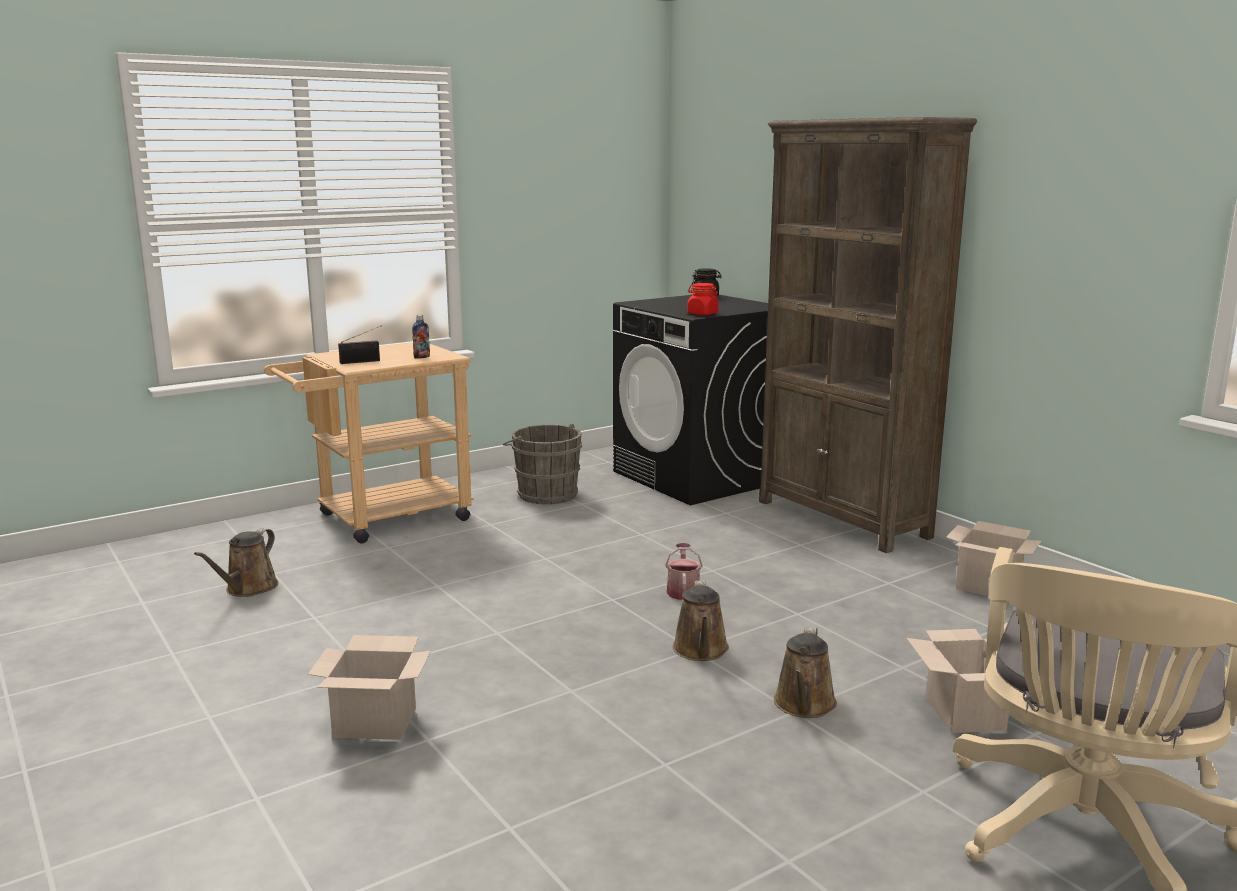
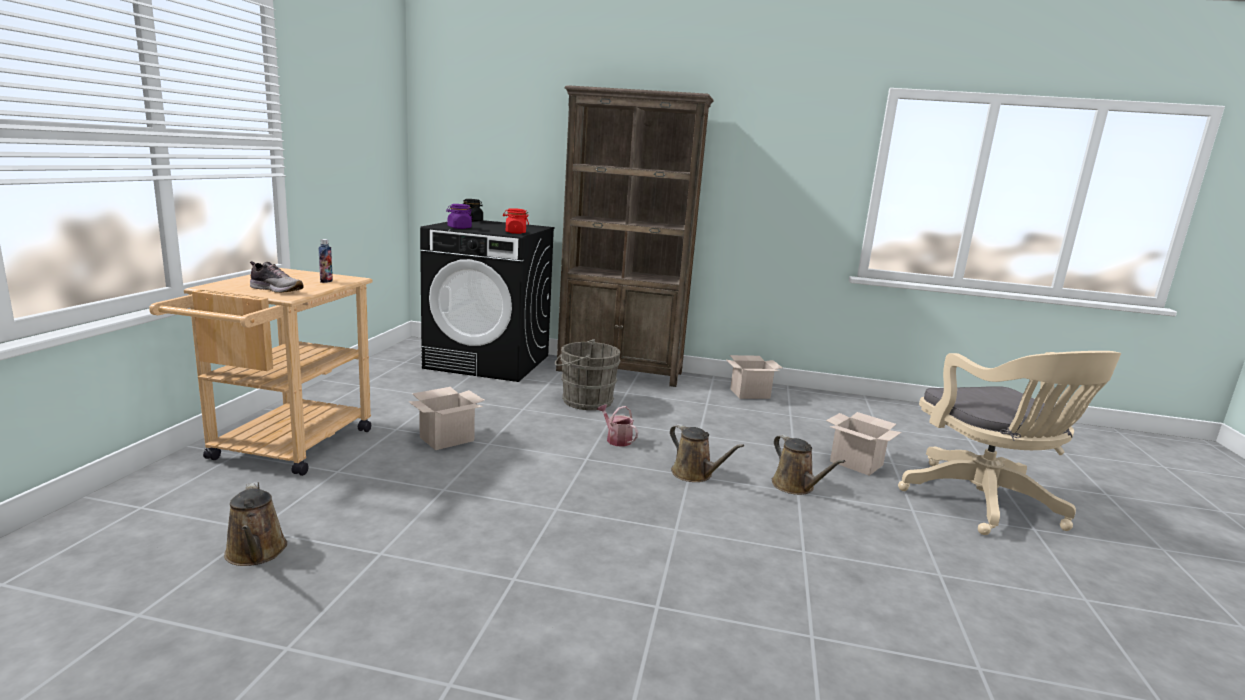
camera: 45 degrees left, 0 degrees up
cardboard box [308,635,431,740] -> cardboard box moved to [408,387,484,450]
radio [338,326,380,364] -> shoe [250,261,304,293]
grey bucket [503,423,582,504] -> grey bucket moved to [555,339,621,410]
none -> purple jar [446,204,472,229]

